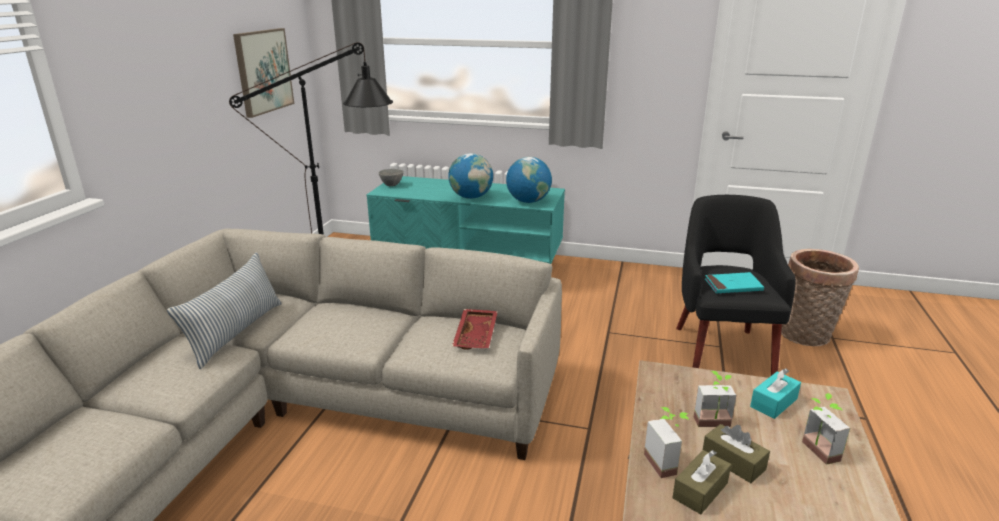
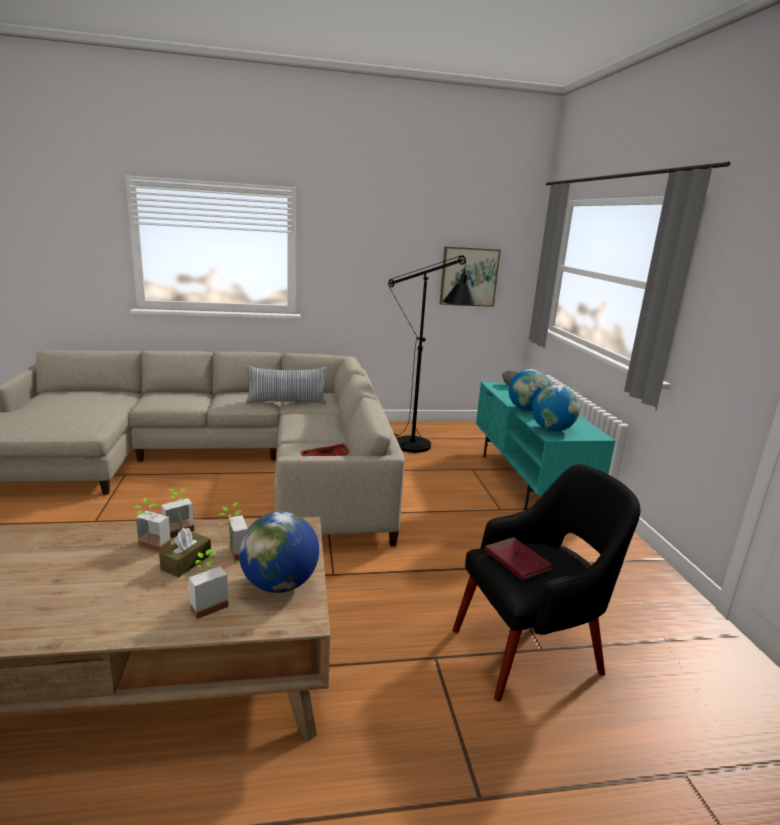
camera: 65 degrees right, 5 degrees down
brown tissue box [672,450,731,514] -> potted plant [134,498,171,552]
turquoise book [705,272,764,294] -> red book [485,537,552,580]
turquoise tissue box [750,368,801,419] -> globe [239,512,319,593]
basket [781,249,859,346] -> none

